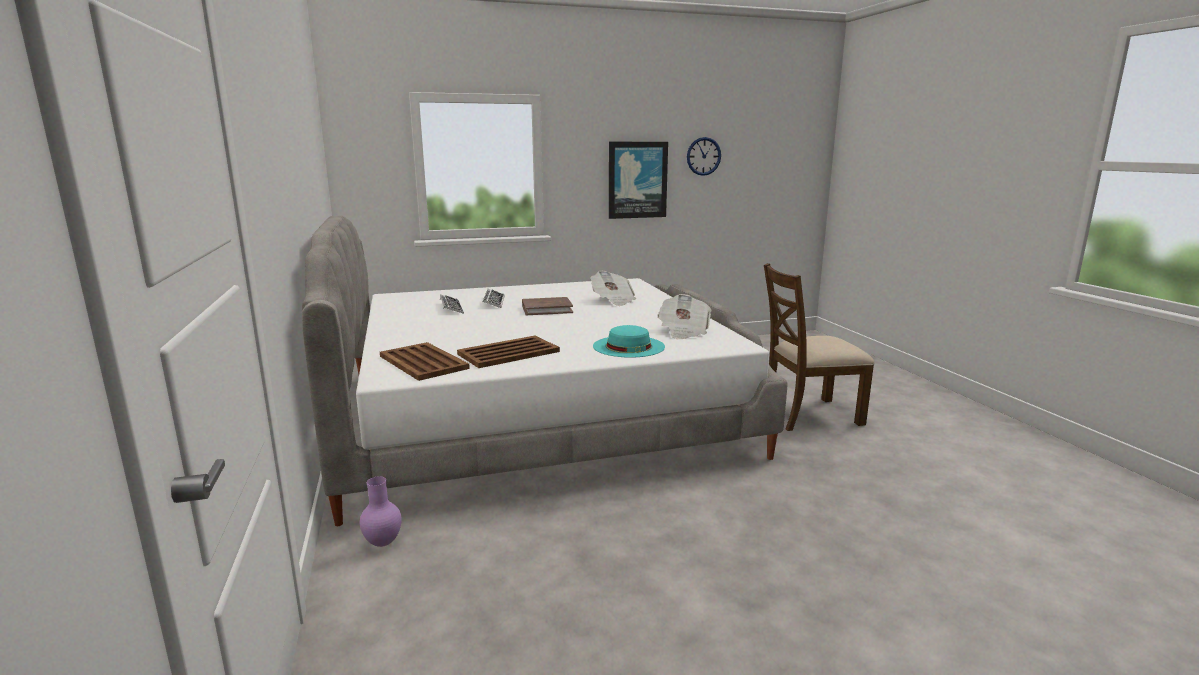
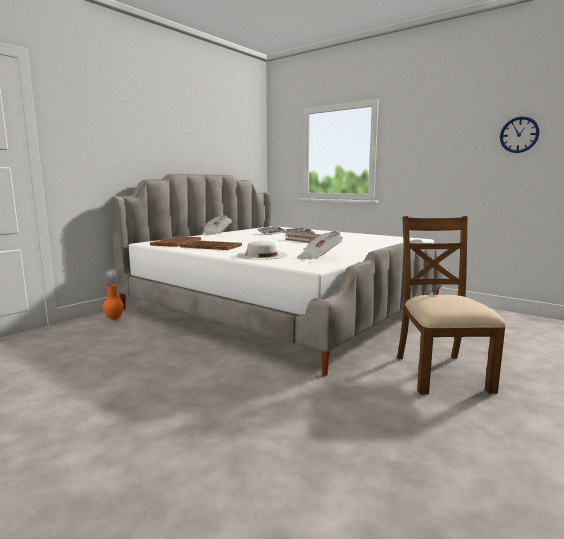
camera: 55 degrees right, 5 degrees down
purple vase [360,476,402,547] -> orange vase [103,284,124,320]
newspaper [590,271,636,306] -> newspaper moved to [202,215,232,236]
turquoise hat [593,325,665,358] -> white hat [236,241,287,260]
picture [609,142,668,219] -> none
brown chair [764,263,875,431] -> brown chair turned 45 degrees clockwise [397,216,506,395]

